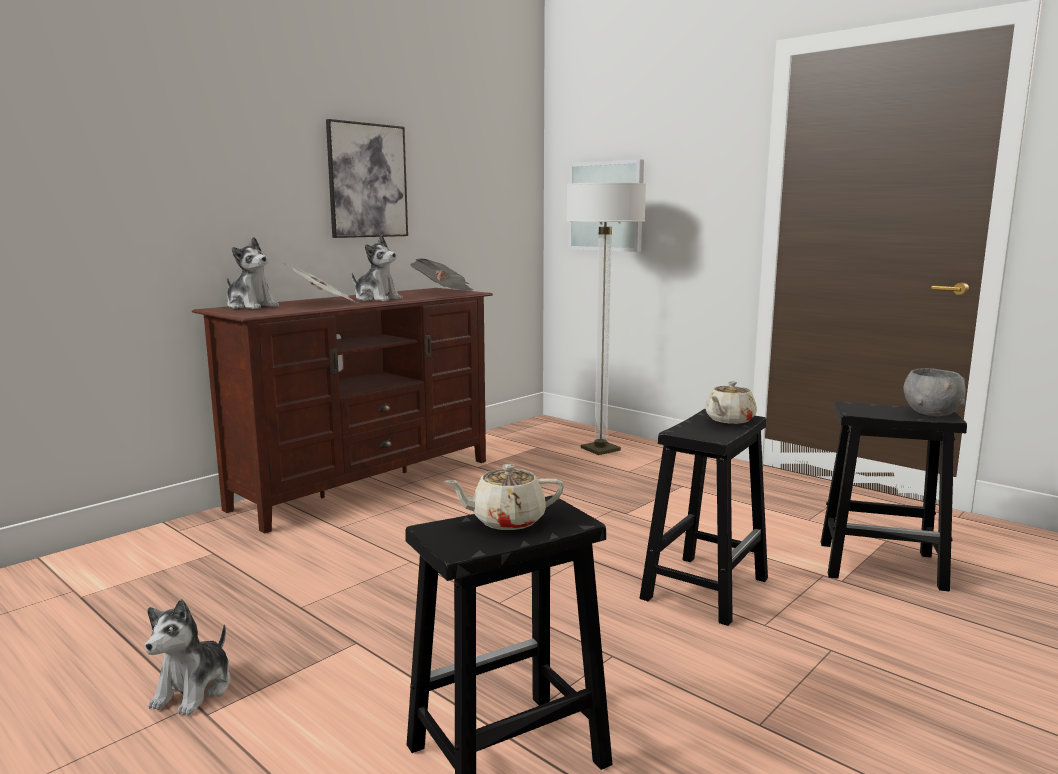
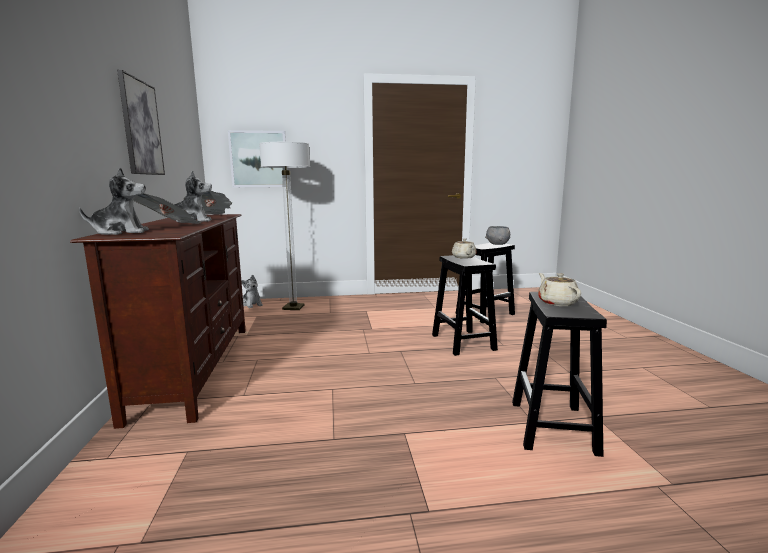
camera: 50 degrees left, 0 degrees up
plush toy [145,599,231,716] -> plush toy moved to [241,275,263,308]
beige teapot [444,464,564,530] -> beige teapot turned 135 degrees clockwise [538,273,581,306]

